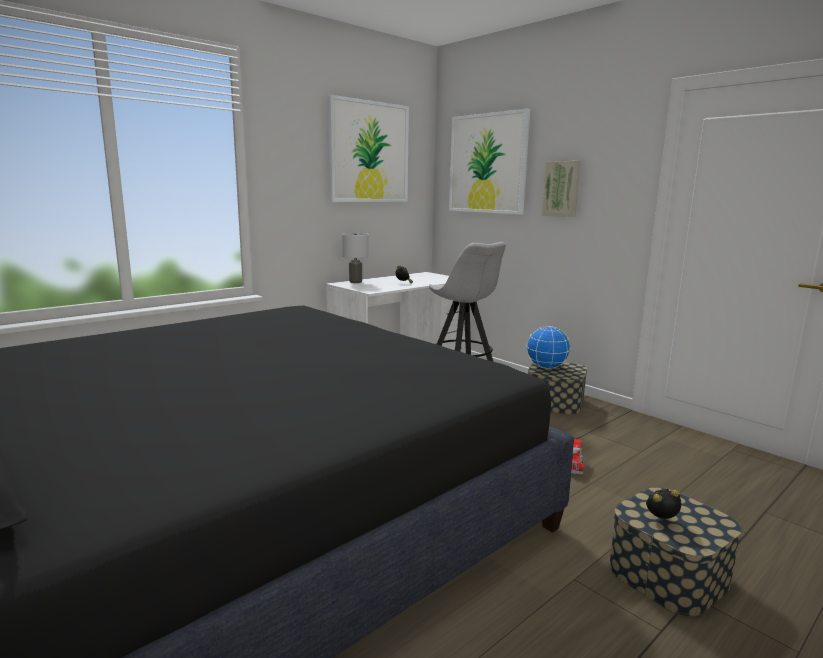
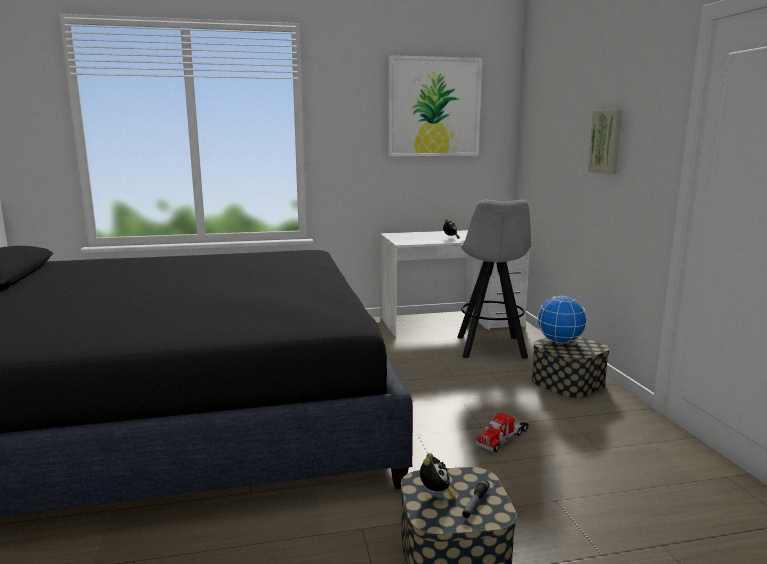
camera: 30 degrees right, 0 degrees up
white table lamp [342,233,369,283] -> none
picture [449,109,530,214] -> none
alarm clock [646,489,681,519] -> alarm clock turned 75 degrees clockwise [420,453,457,500]
none -> flashlight [462,479,490,518]

